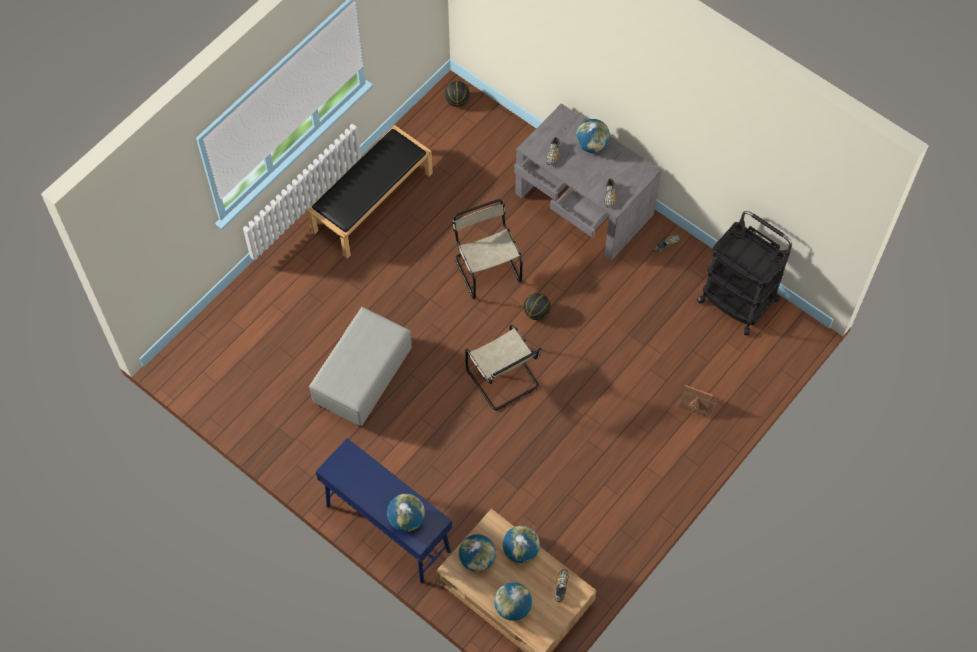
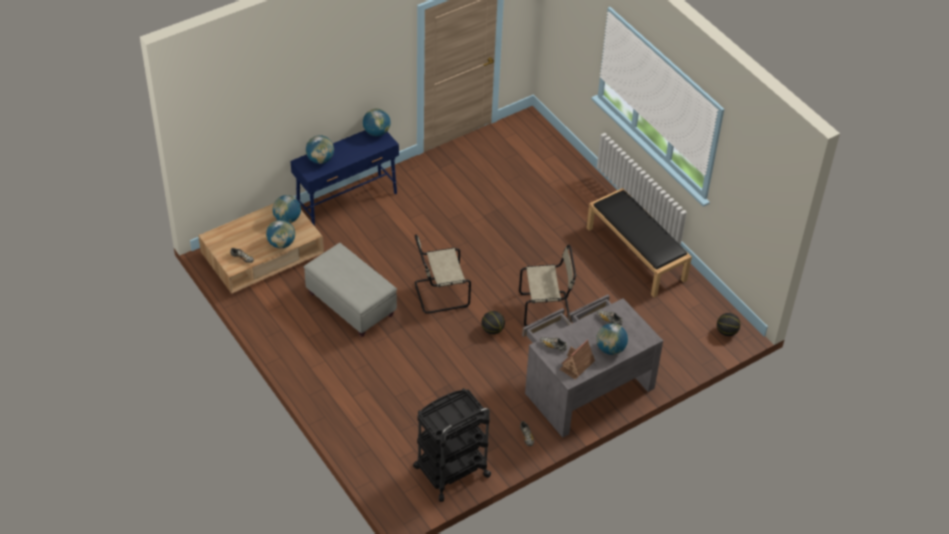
camera: 105 degrees right, 15 degrees down
grey ottoman [309,307,412,427] -> grey ottoman moved to [304,243,397,337]
globe [494,582,532,621] -> globe moved to [363,108,391,136]
toy house [679,385,717,418] -> toy house moved to [559,339,595,379]

